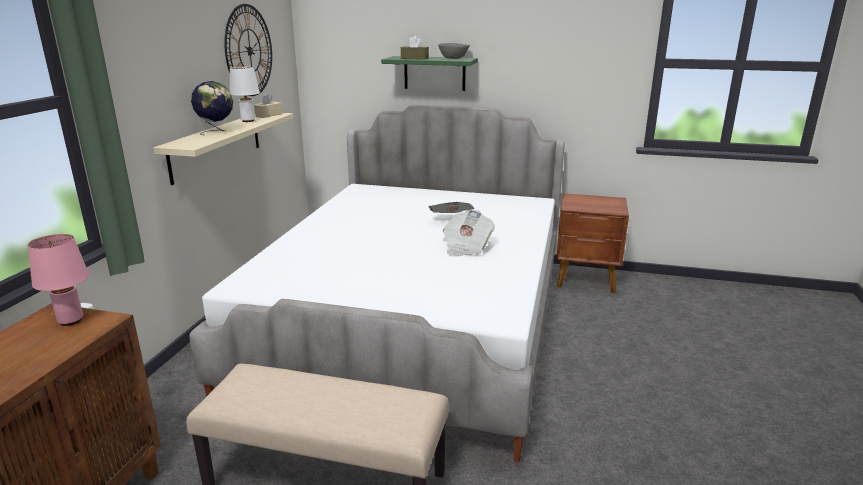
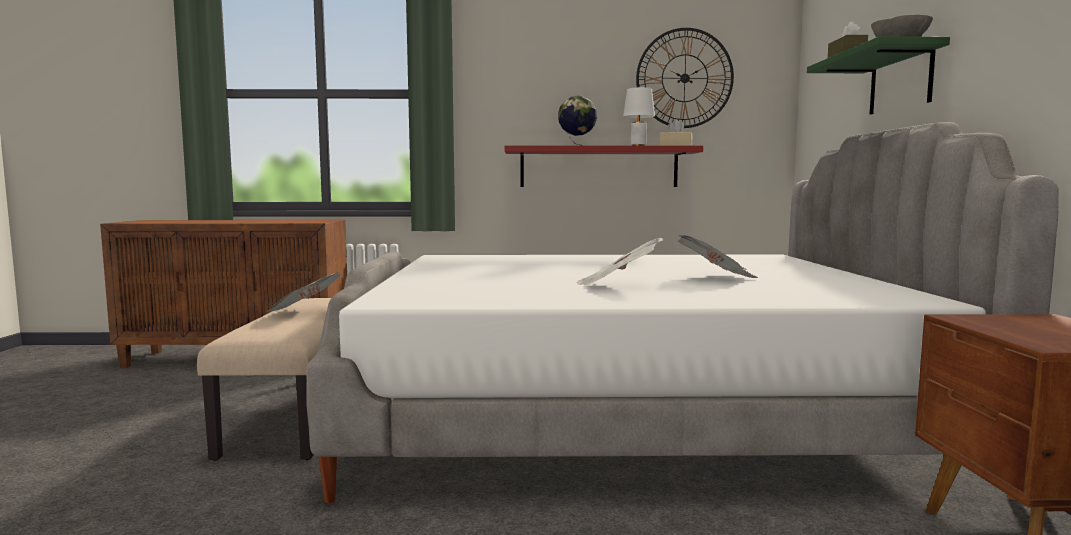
camera: 75 degrees right, 15 degrees down
pink table lamp [28,234,89,326] -> none
beige shelf [153,113,294,185] -> red shelf [505,145,703,187]
none -> newspaper [266,272,341,312]

